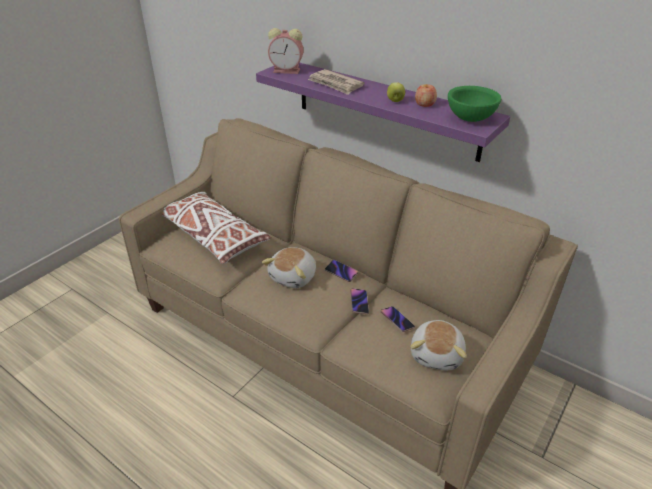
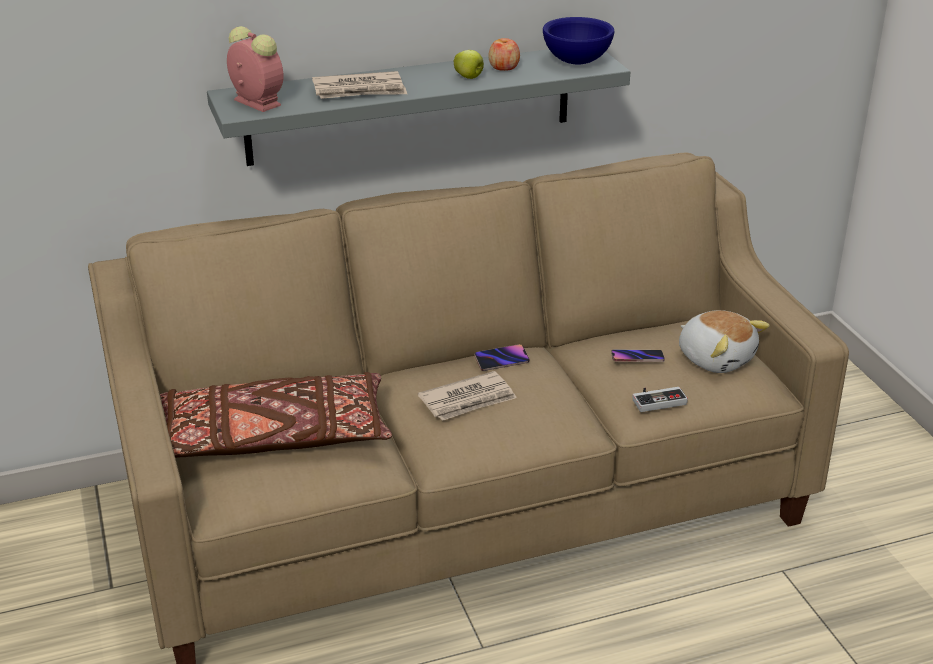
camera: 55 degrees left, 5 degrees down
white pillow [162,192,271,264] -> brown pillow [160,372,392,458]
purple shelf [256,63,510,162] -> grey shelf [207,49,630,166]
plush toy [262,247,316,288] -> newspaper [418,371,517,421]
alarm clock [268,28,304,74] -> alarm clock turned 90 degrees counterclockwise [227,26,283,112]
phone [350,288,369,314] -> none
green bowl [448,86,501,122] -> blue bowl [543,17,615,64]
none -> game controller [632,387,688,412]

